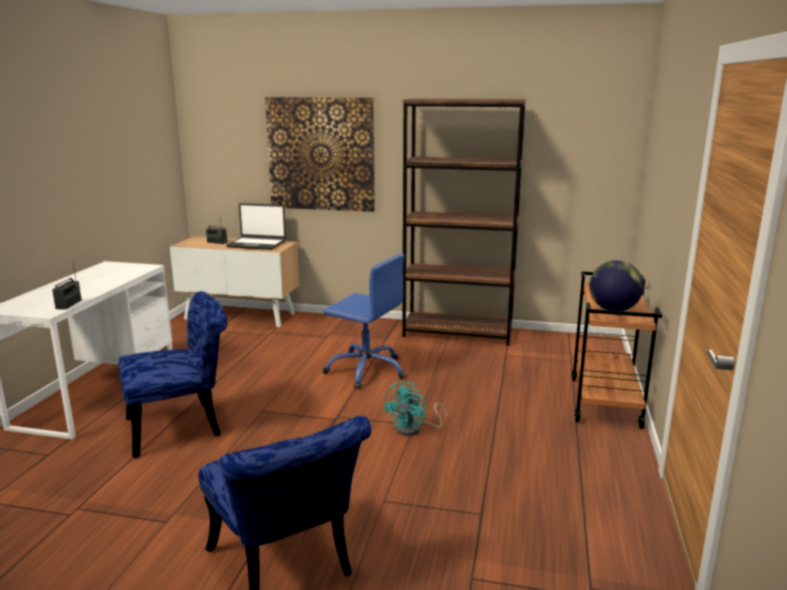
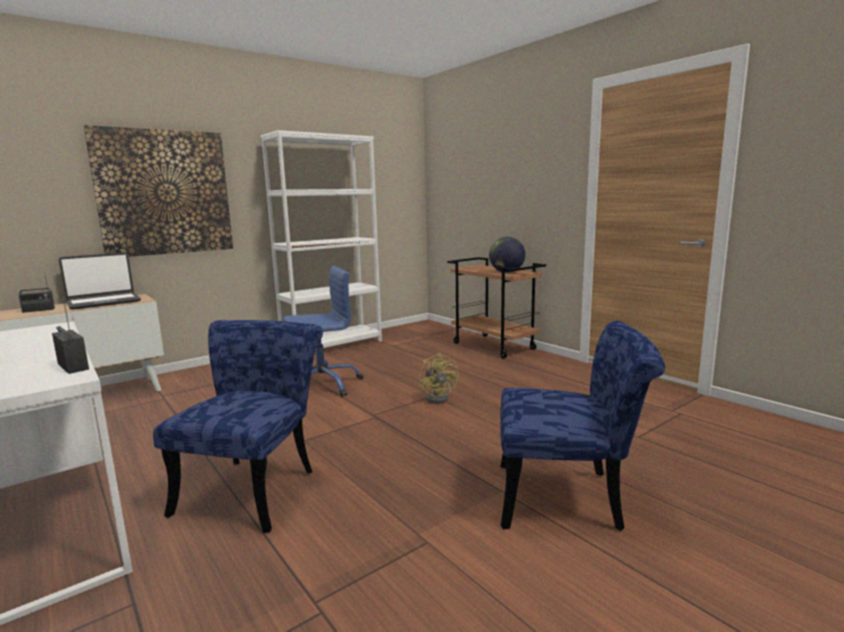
camera: 50 degrees left, 5 degrees down
turquoise fan [383,381,448,436] -> yellow fan [419,353,459,404]
brown bookcase [402,98,526,346] -> white bookcase [261,130,382,350]

